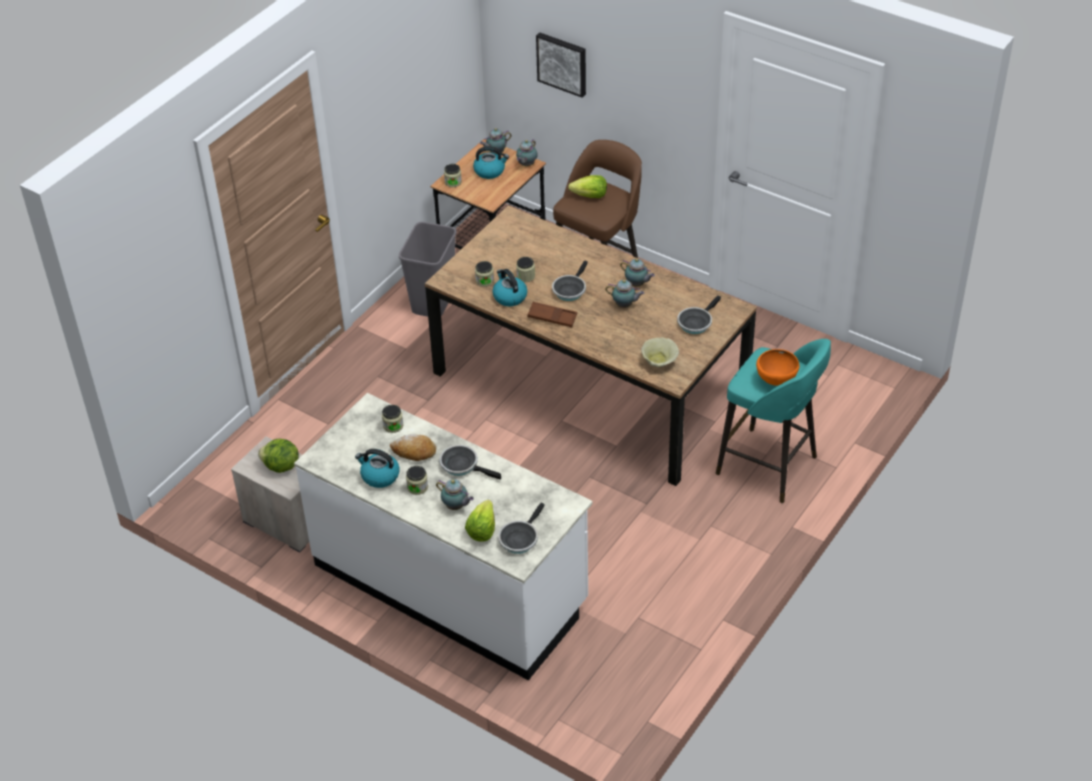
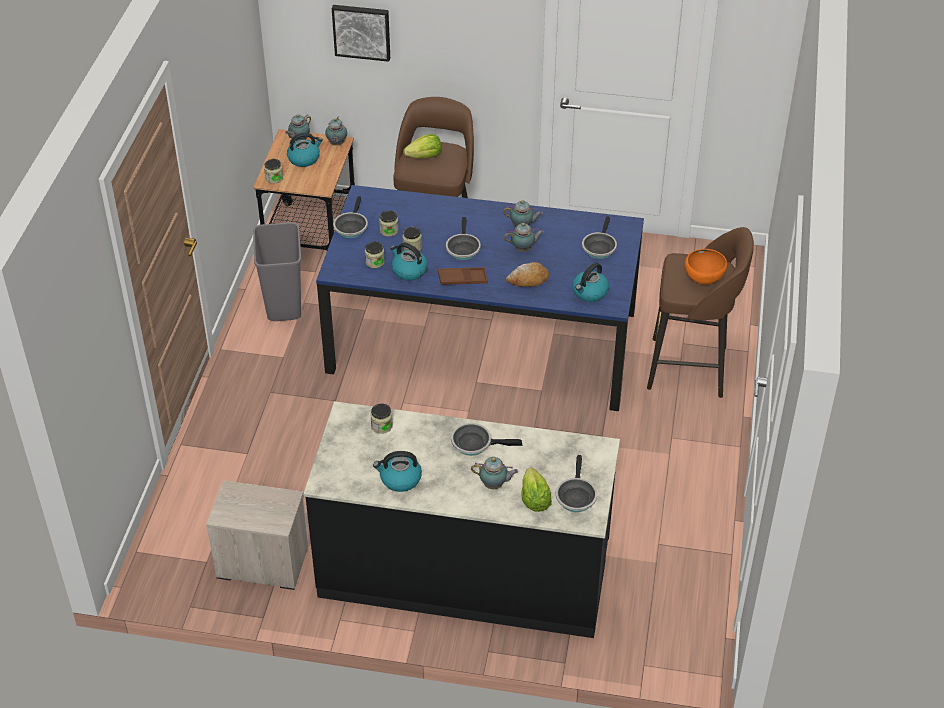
camera: 25 degrees left, 0 degrees up
lettuce [258,439,299,473] -> none
white counter [294,393,593,680] -> black counter [303,401,620,638]
bread [390,434,436,461] -> bread moved to [506,262,549,287]
jar [406,466,428,495] -> jar moved to [379,210,399,237]
brown dining table [425,206,757,486] -> blue dining table [316,185,644,411]
beige bowl [641,337,679,367] -> kettle [572,263,609,302]
turquoise stool [716,339,831,503] -> brown stool [647,227,754,398]
none -> frying pan [333,196,368,238]

